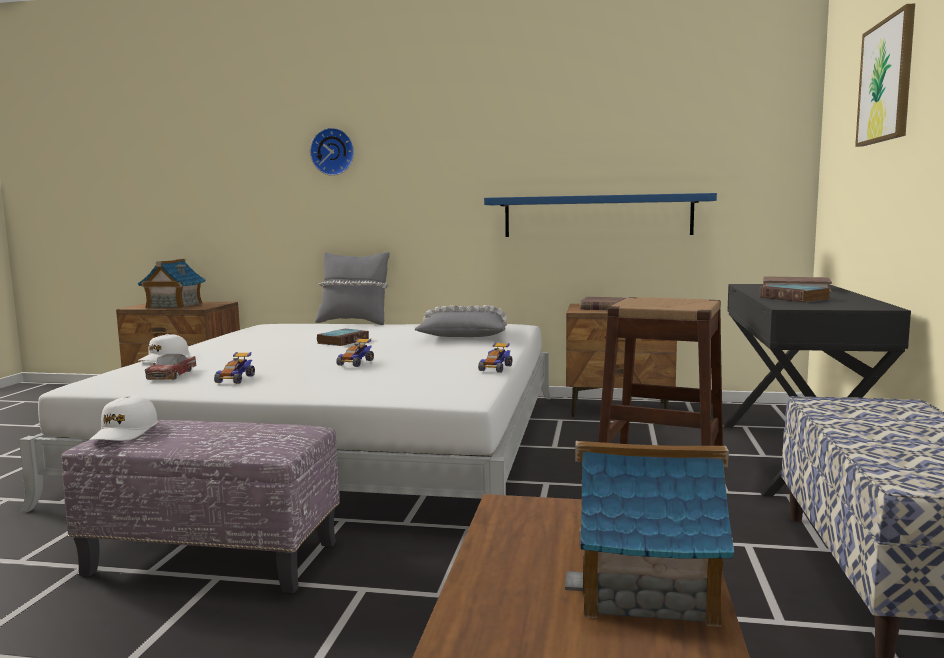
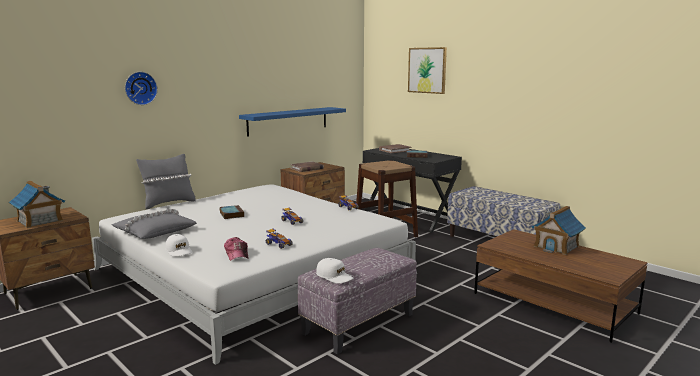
camera: 55 degrees left, 5 degrees up
toy car [145,354,196,380] -> cap [224,237,248,261]
grey pillow [414,305,507,337] -> grey pillow moved to [112,209,197,239]

